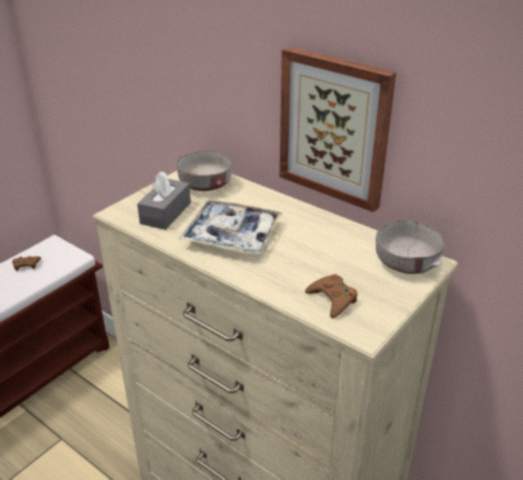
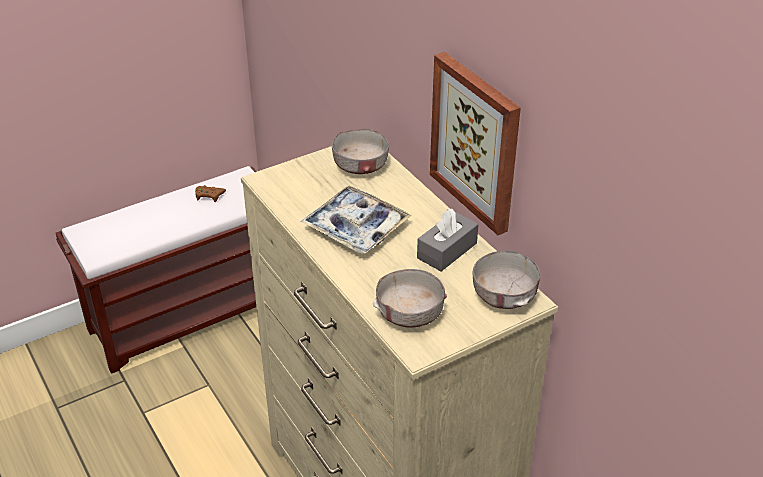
camera: 20 degrees right, 5 degrees up
grey tissue box [137,171,191,230] -> grey tissue box moved to [417,209,478,271]
brown game controller [305,274,358,318] -> grey bowl [373,269,447,328]

